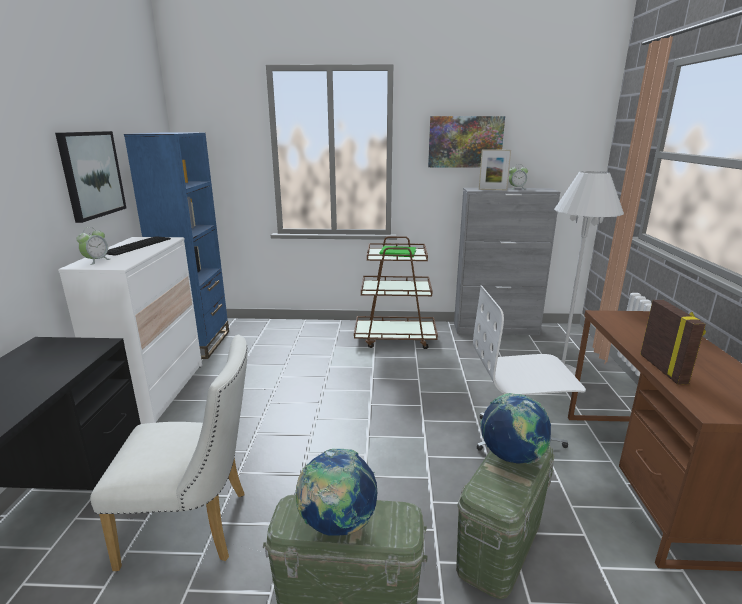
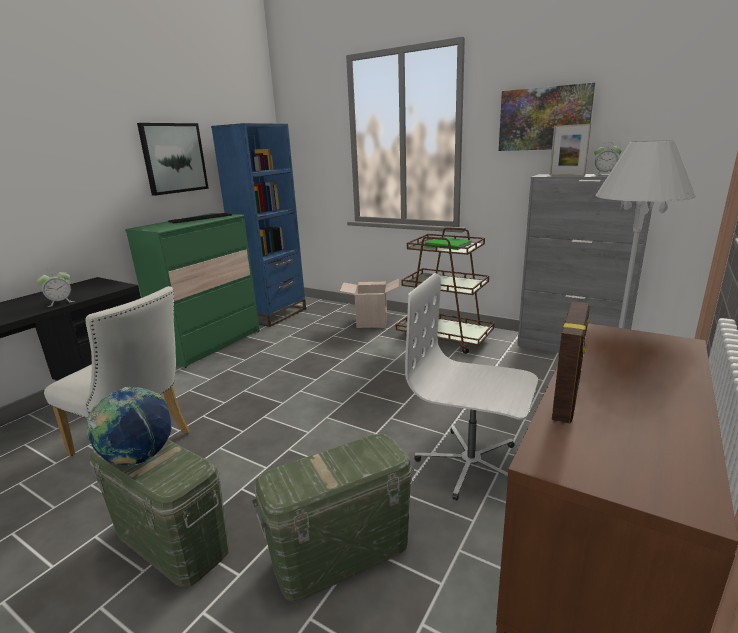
camera: 30 degrees right, 0 degrees up
white dresser [58,237,202,424] -> green dresser [125,213,260,368]
alarm clock [76,227,110,265] -> alarm clock moved to [37,269,75,307]
globe [481,393,551,464] -> none
none -> cardboard box [340,279,399,328]

